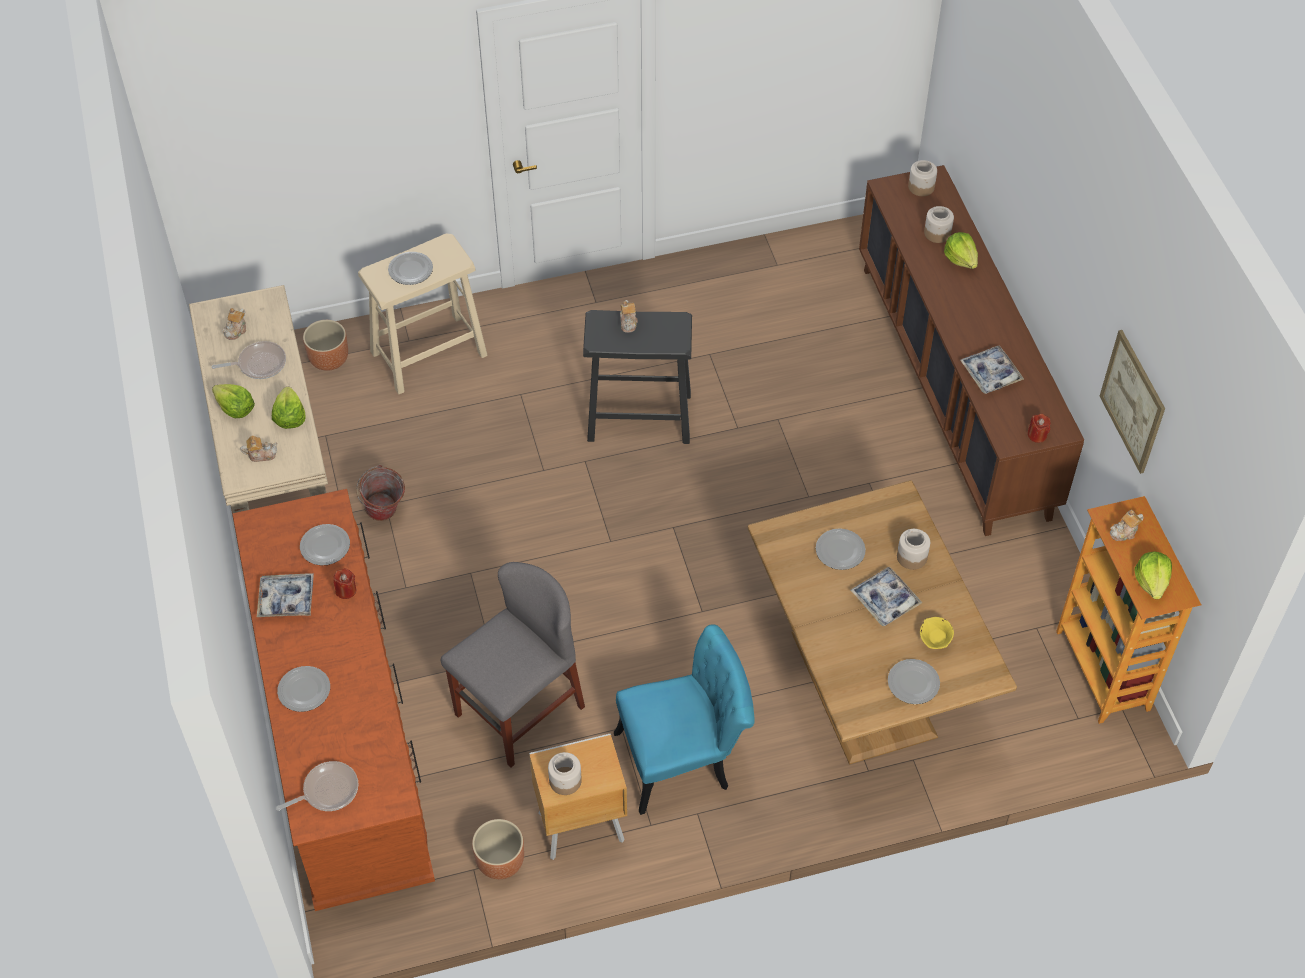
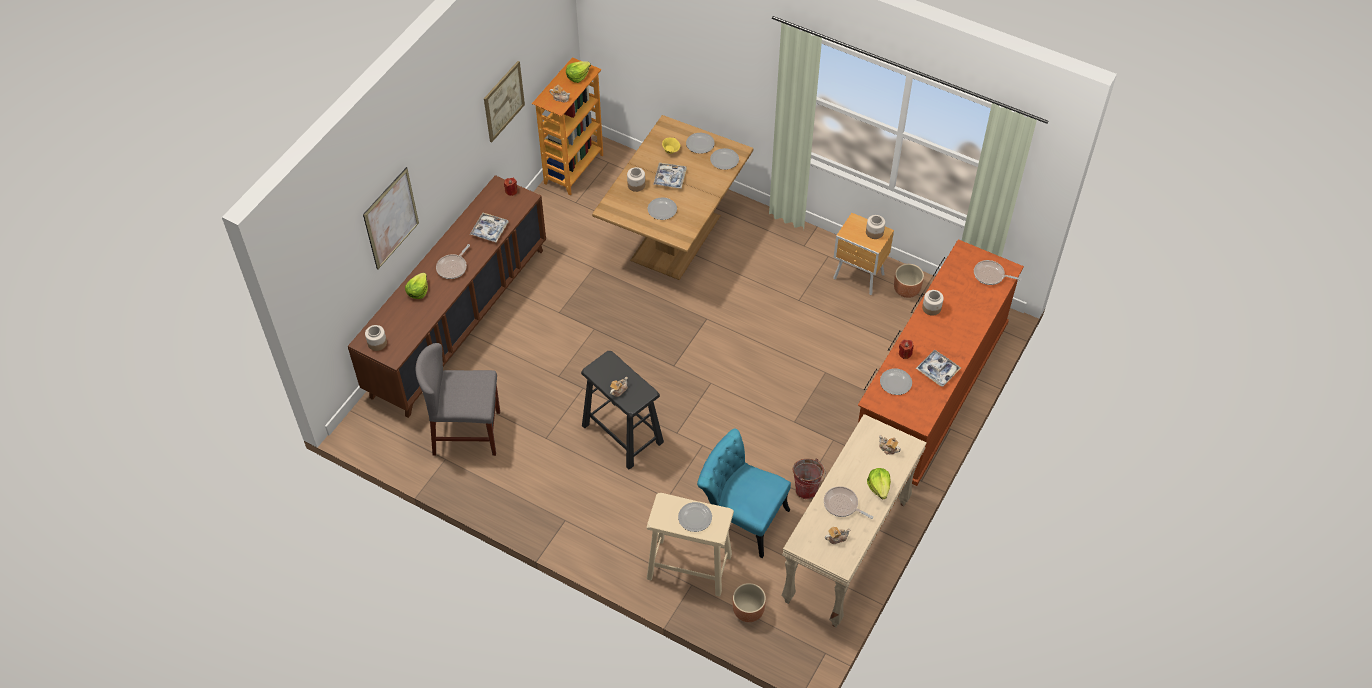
camera: 135 degrees left, 0 degrees up
lettuce [272,387,306,429] -> none
plate [277,666,330,712] -> plate moved to [710,148,739,170]
grey chair [441,562,585,768] -> grey chair moved to [416,343,500,456]
turquoise chair [614,624,755,815] -> turquoise chair moved to [697,428,791,558]
jar [924,206,954,243] -> jar moved to [922,290,944,316]
none -> picture [363,167,419,270]
none -> frying pan [436,244,470,279]

